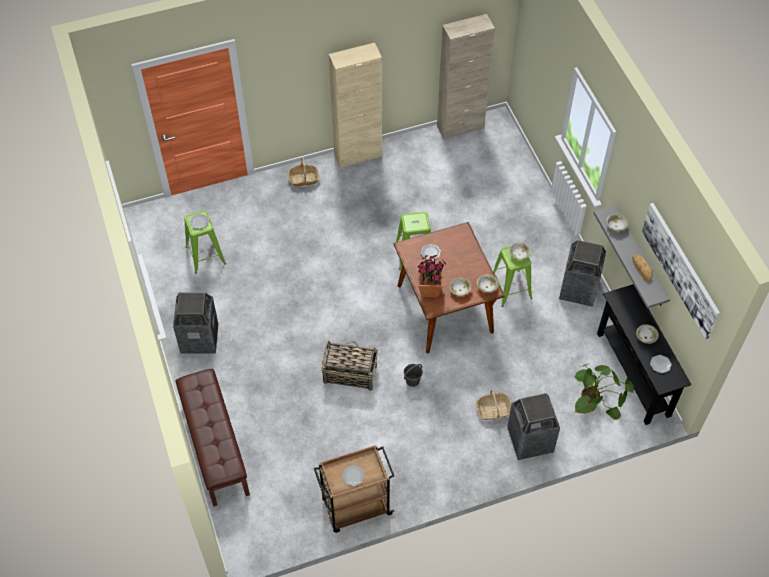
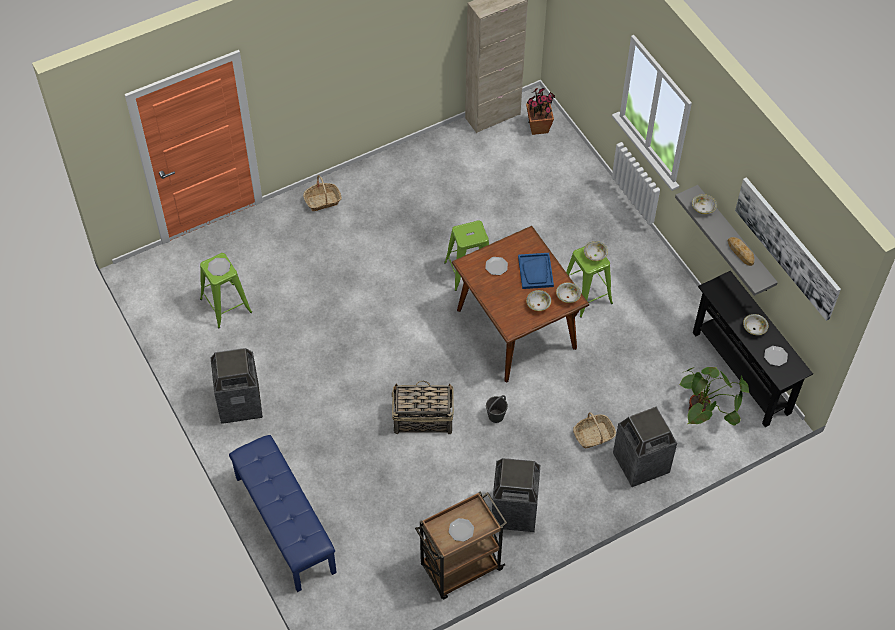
camera: 10 degrees left, 0 degrees up
brown bench [176,369,250,506] -> blue bench [229,435,337,592]
beige cabinet [329,43,382,168] -> none
potted plant [418,255,447,297] -> potted plant moved to [526,87,556,135]
trash can [559,240,606,306] -> trash can moved to [492,458,540,532]
none -> blue tray [518,253,554,289]

